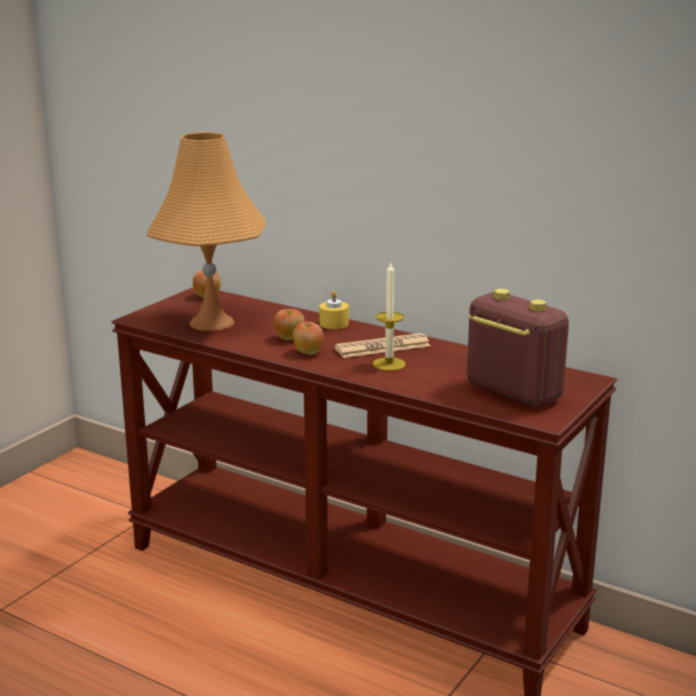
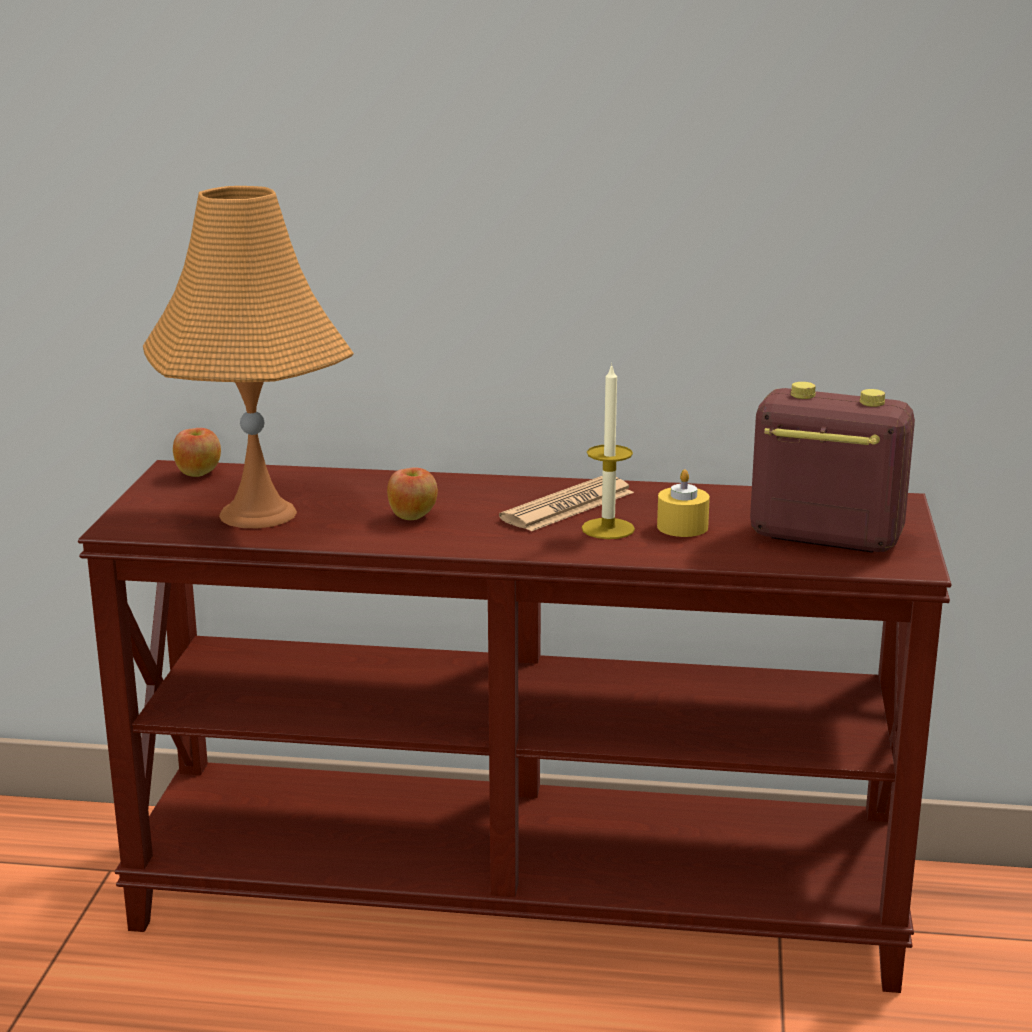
camera: 25 degrees left, 0 degrees up
apple [293,322,324,355] -> none
yellow candle [319,291,349,329] -> yellow candle moved to [657,469,710,537]

